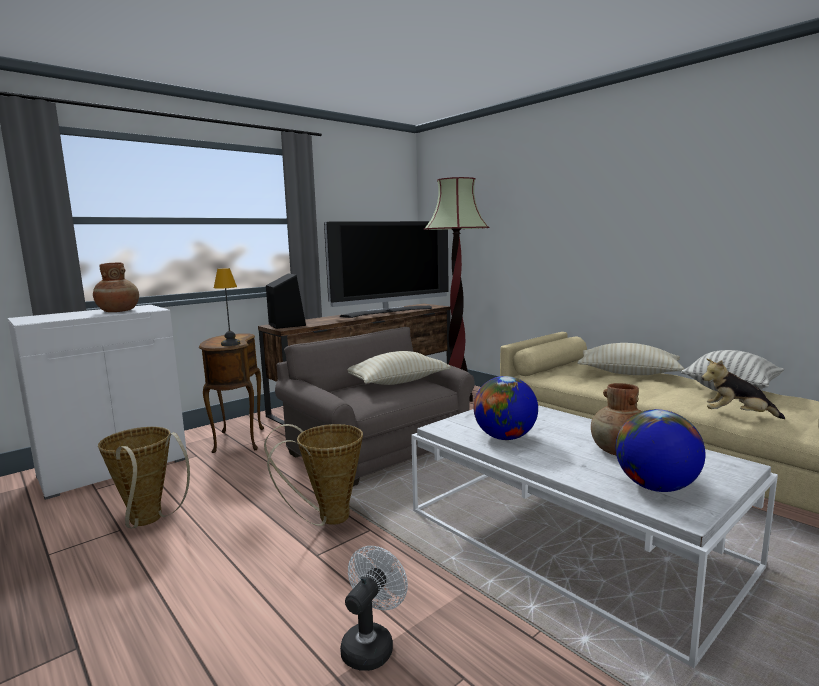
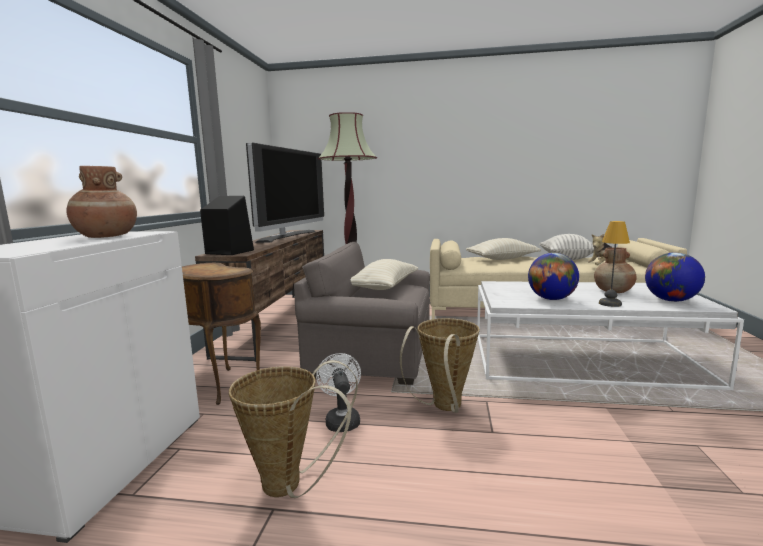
camera: 40 degrees left, 0 degrees up
table lamp [214,268,241,346] -> table lamp moved to [599,221,630,307]
white fan [340,546,408,671] -> white fan moved to [316,353,361,432]

